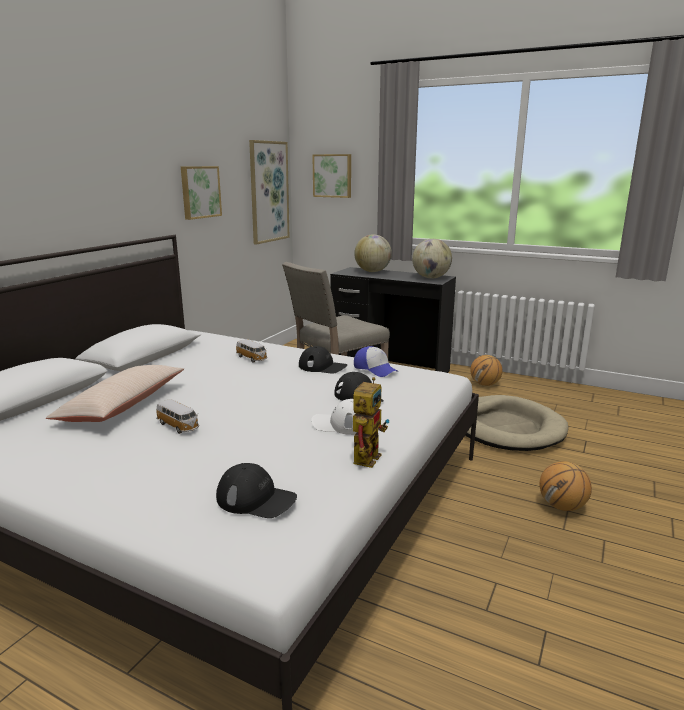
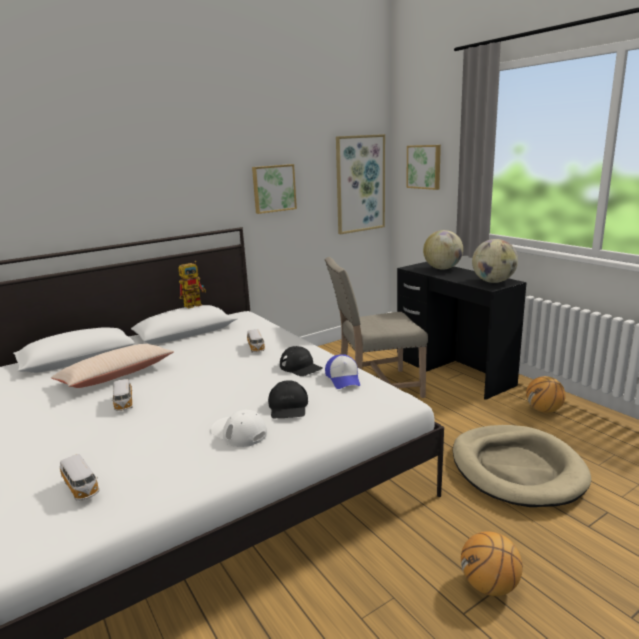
camera: 30 degrees right, 0 degrees up
black cap [216,463,297,518] -> toy car [60,454,99,500]
toy robot [353,377,389,468] -> toy robot moved to [178,261,206,309]

